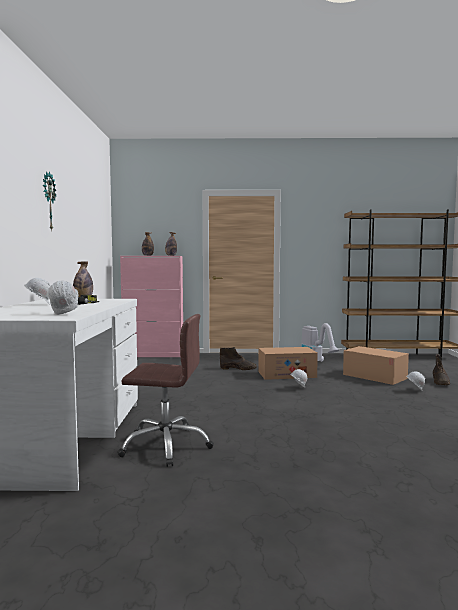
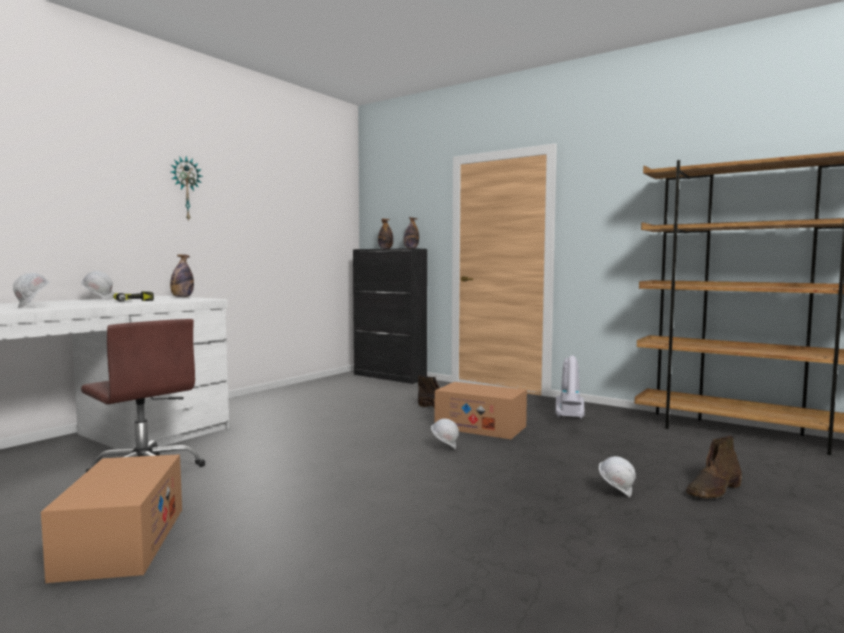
camera: 35 degrees right, 0 degrees up
pink cabinet [120,256,183,357] -> black cabinet [353,248,427,384]
cardboard box [343,346,409,385] -> cardboard box moved to [41,454,182,583]

